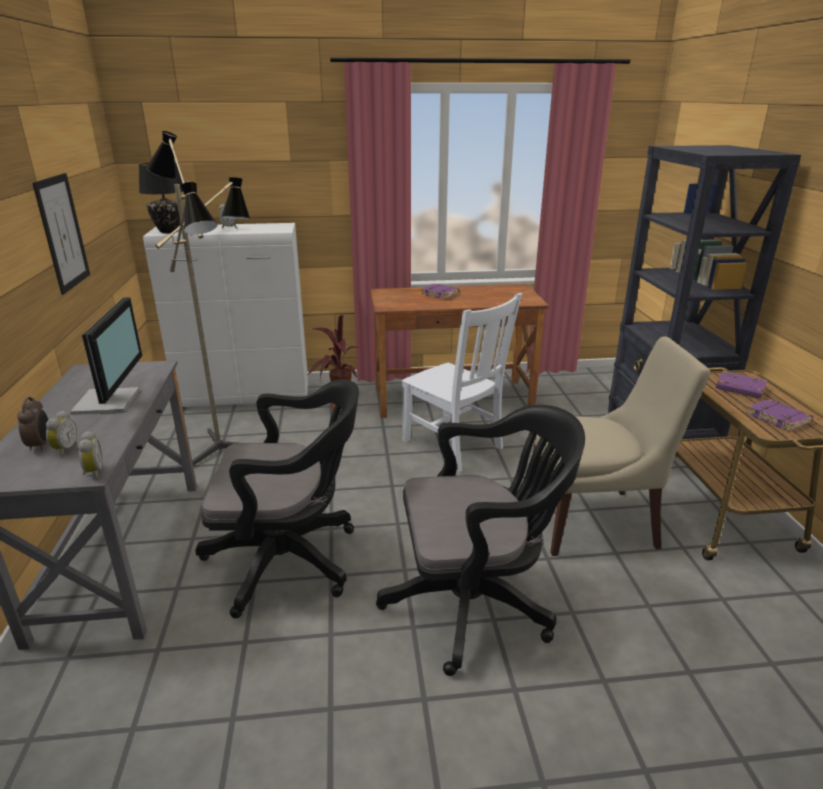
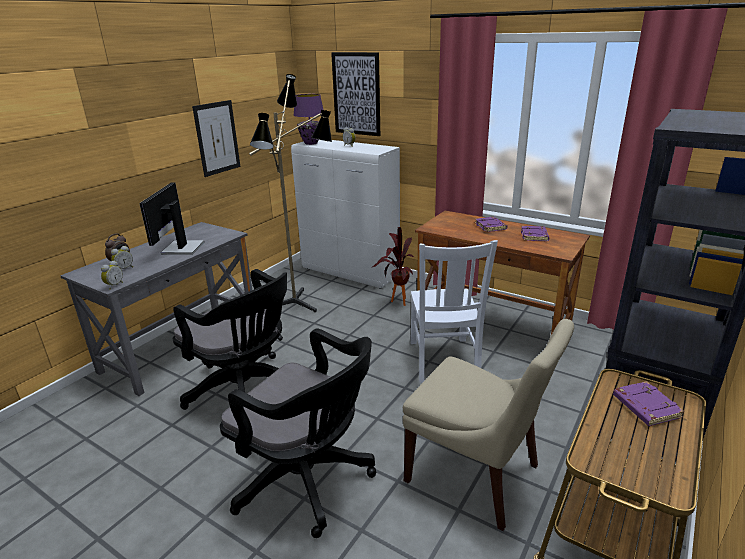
camera: 40 degrees right, 0 degrees up
monitor [70,297,142,415] -> monitor turned 150 degrees clockwise [139,182,204,255]
black table lamp [139,163,183,233] -> purple table lamp [293,94,324,145]
purple book [746,398,813,432] -> purple book moved to [521,226,549,241]
none -> picture [331,52,380,136]

